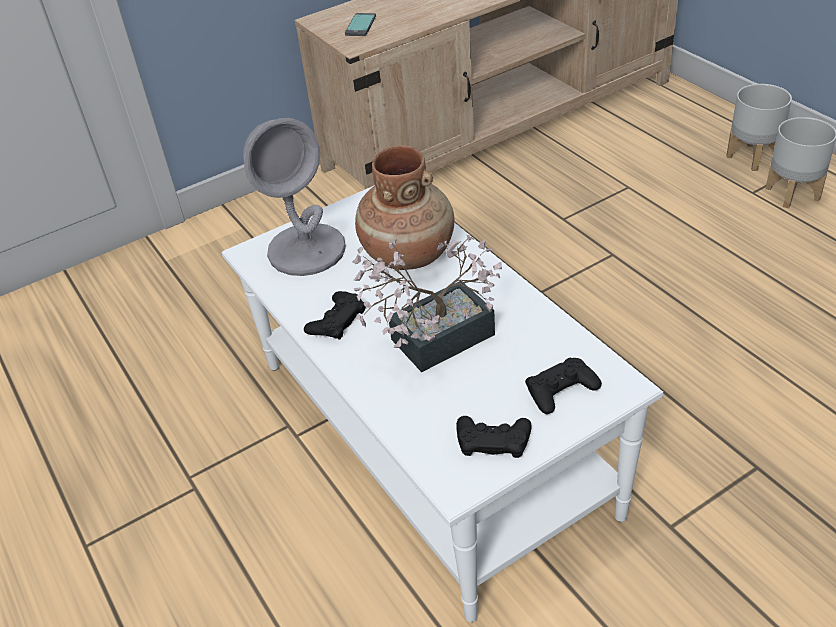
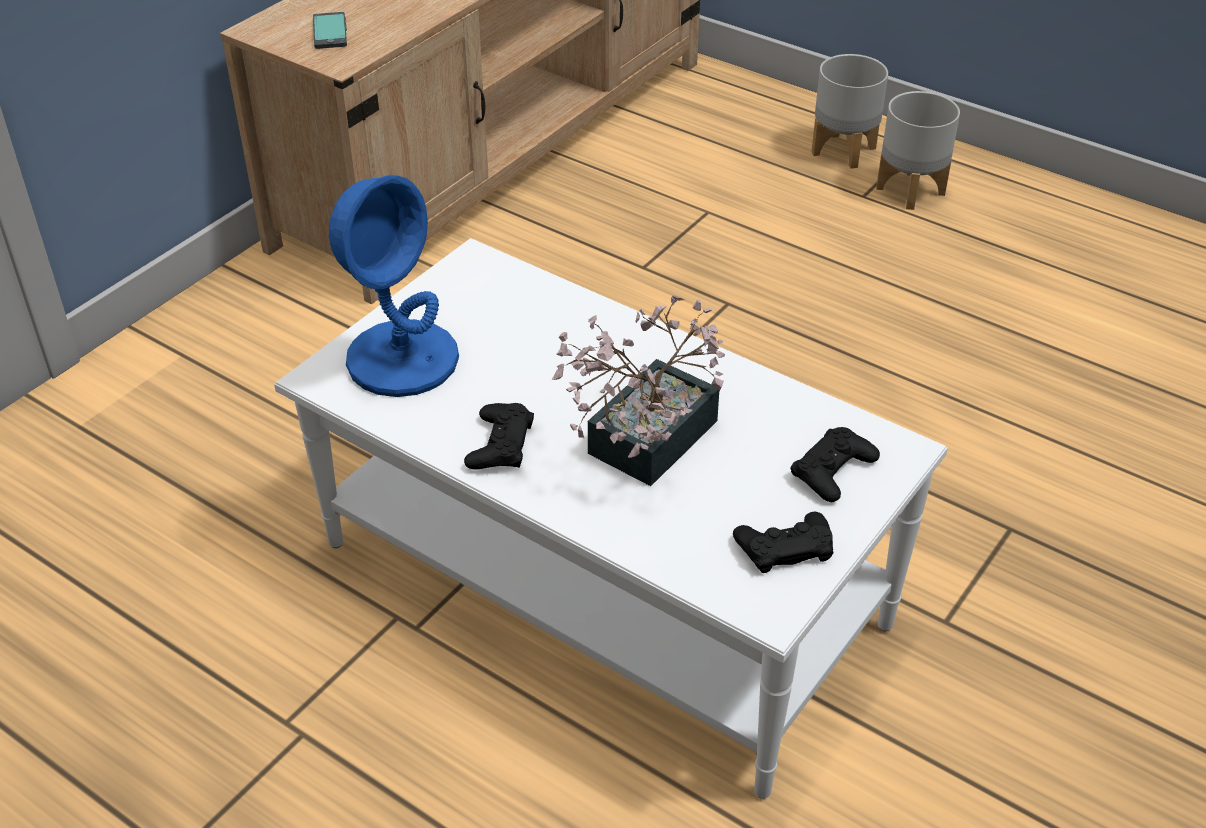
camera: 25 degrees left, 0 degrees up
grey table lamp [243,118,346,276] -> blue table lamp [329,175,459,397]
brown vase [355,145,454,270] -> none

